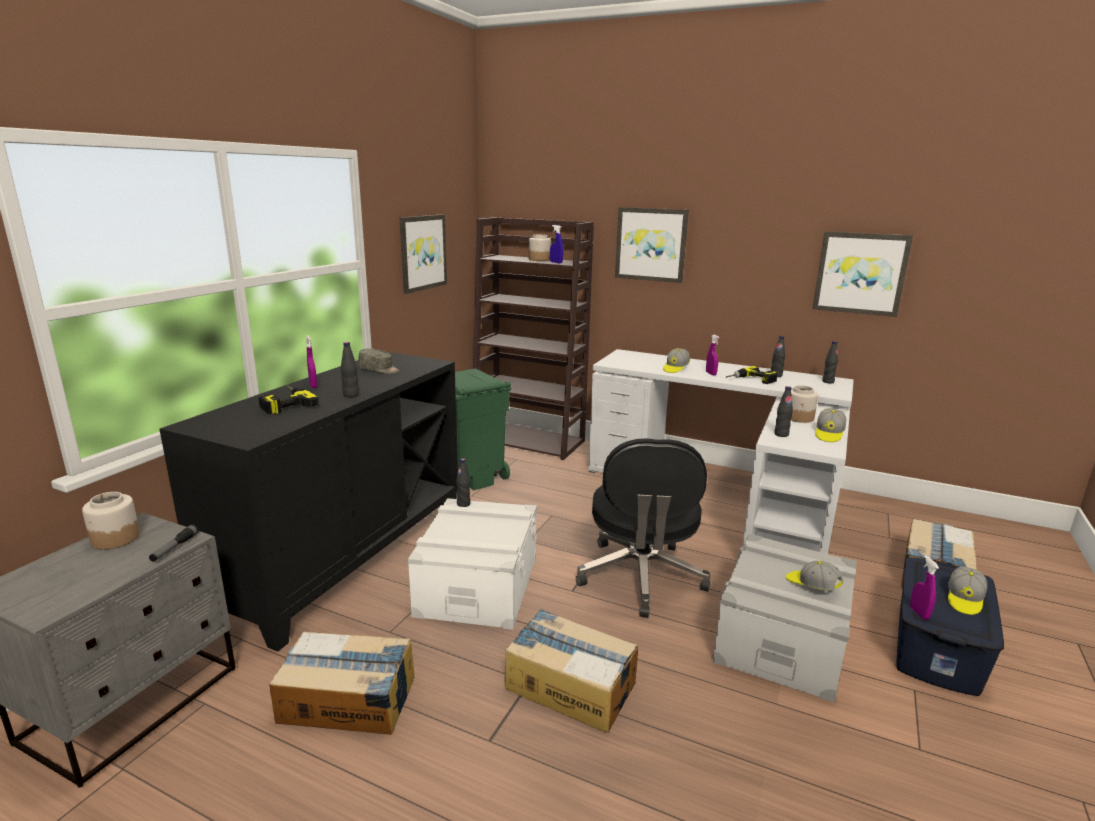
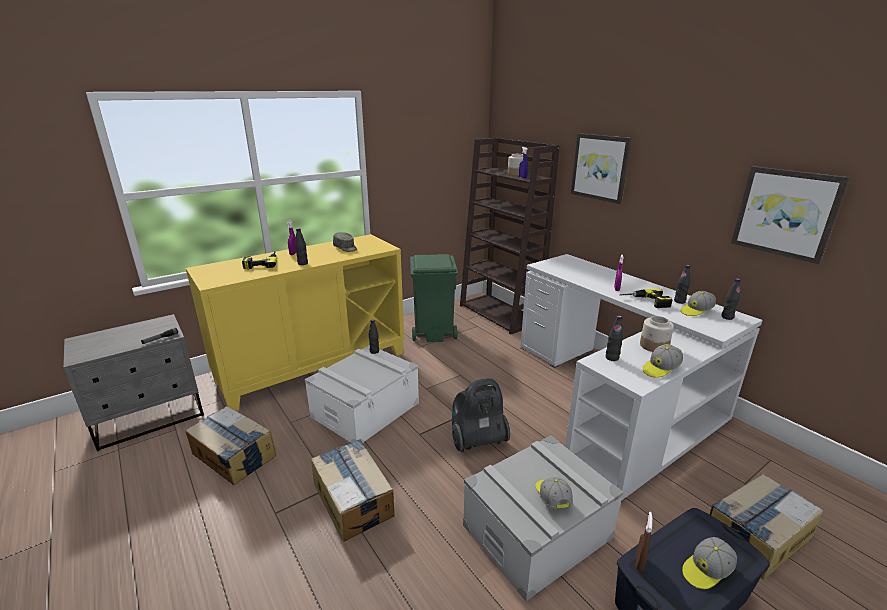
camera: 30 degrees right, 5 degrees up
jar [82,492,140,550] -> none
black cabinet [159,352,458,652] -> yellow cabinet [186,234,404,411]
picture [400,214,447,294] -> none
black office chair [576,438,711,618] -> vacuum cleaner [452,378,510,452]
cap [663,348,690,373] -> cap moved to [681,291,716,316]
purple spray bottle [910,555,939,620] -> brown spray bottle [636,512,652,572]

